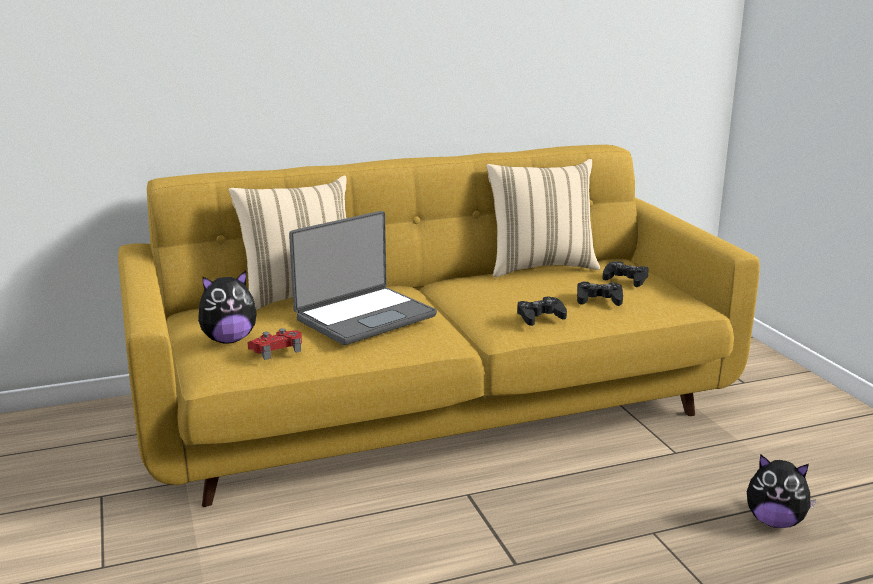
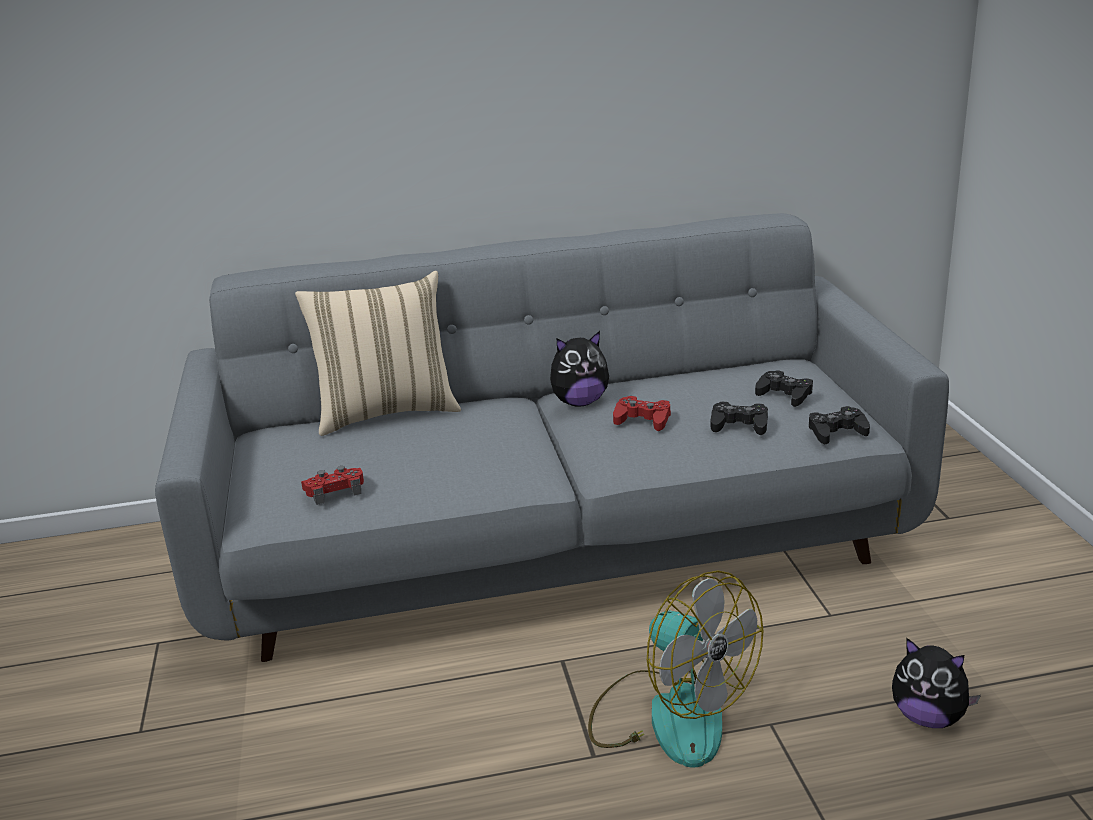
camera: 10 degrees right, 5 degrees up
yellow sofa [118,145,760,507] -> grey sofa [155,213,949,662]
plush toy [198,270,257,344] -> plush toy moved to [550,331,609,407]
laptop [289,211,437,345] -> none
beige pillow [486,159,600,277] -> none
black game controller [517,296,567,326] -> black game controller moved to [809,406,870,444]
none -> fan [588,570,763,768]
none -> red game controller [613,396,671,431]

